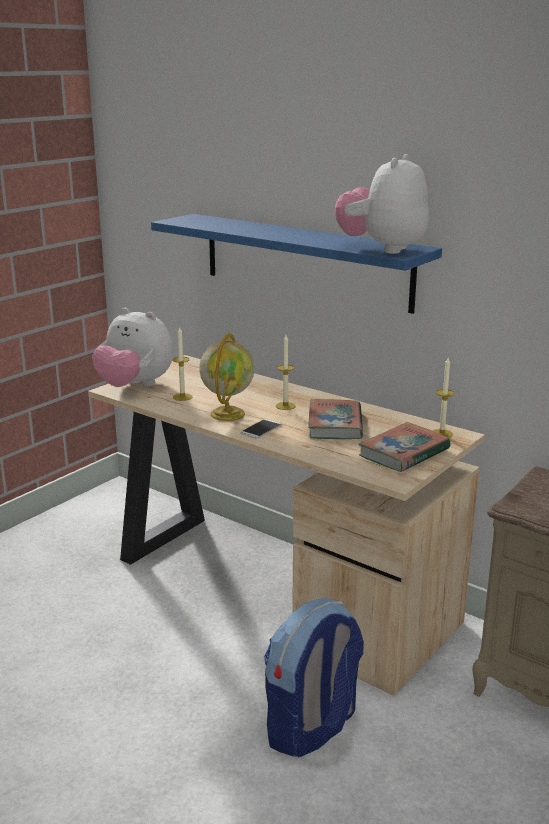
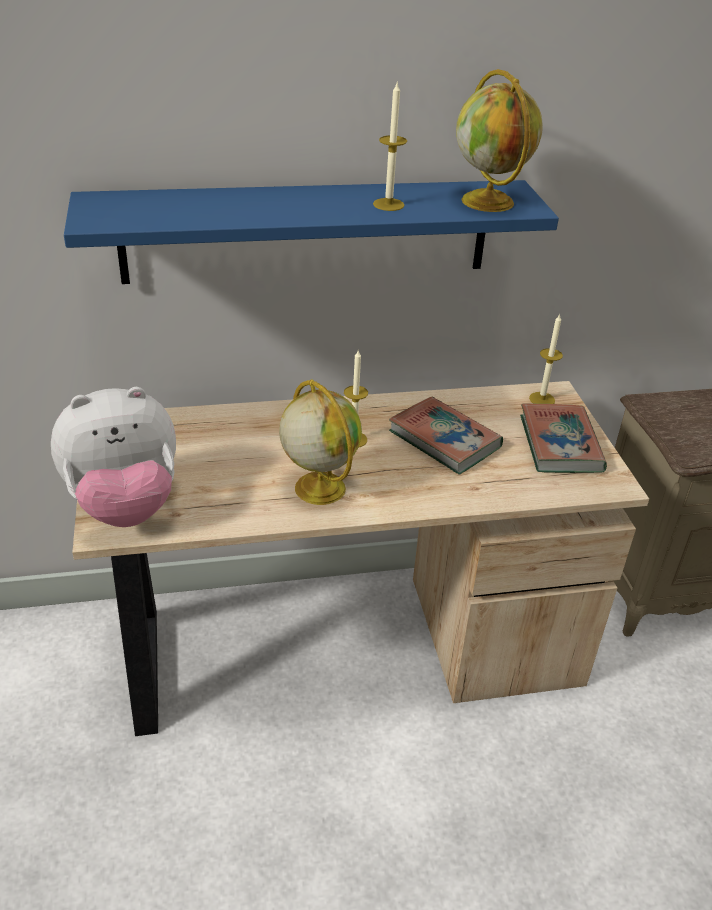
camera: 50 degrees left, 15 degrees up
candle [173,327,192,401] -> candle moved to [373,83,407,211]
phone [241,419,282,438] -> none
backpack [264,598,364,757] -> none
plush toy [335,154,429,254] -> globe [456,69,543,212]

